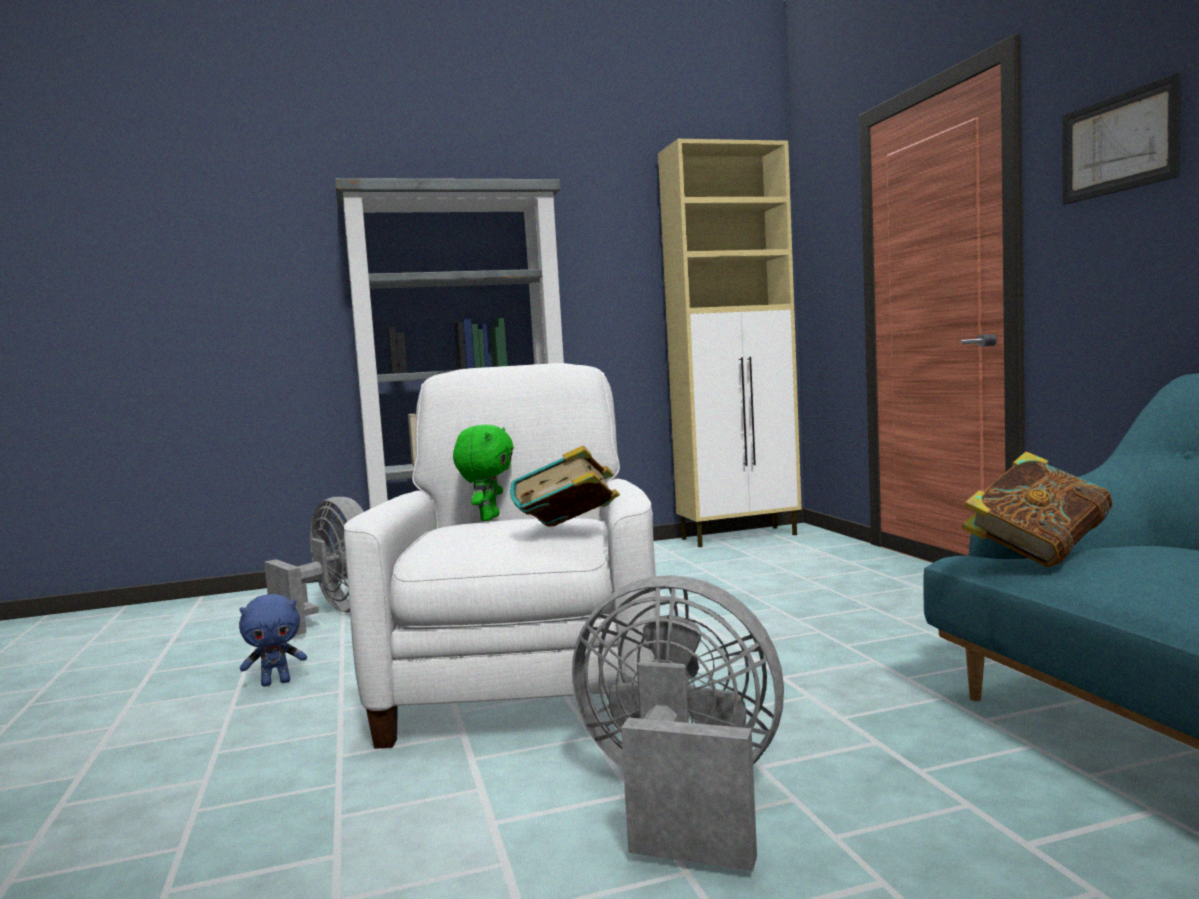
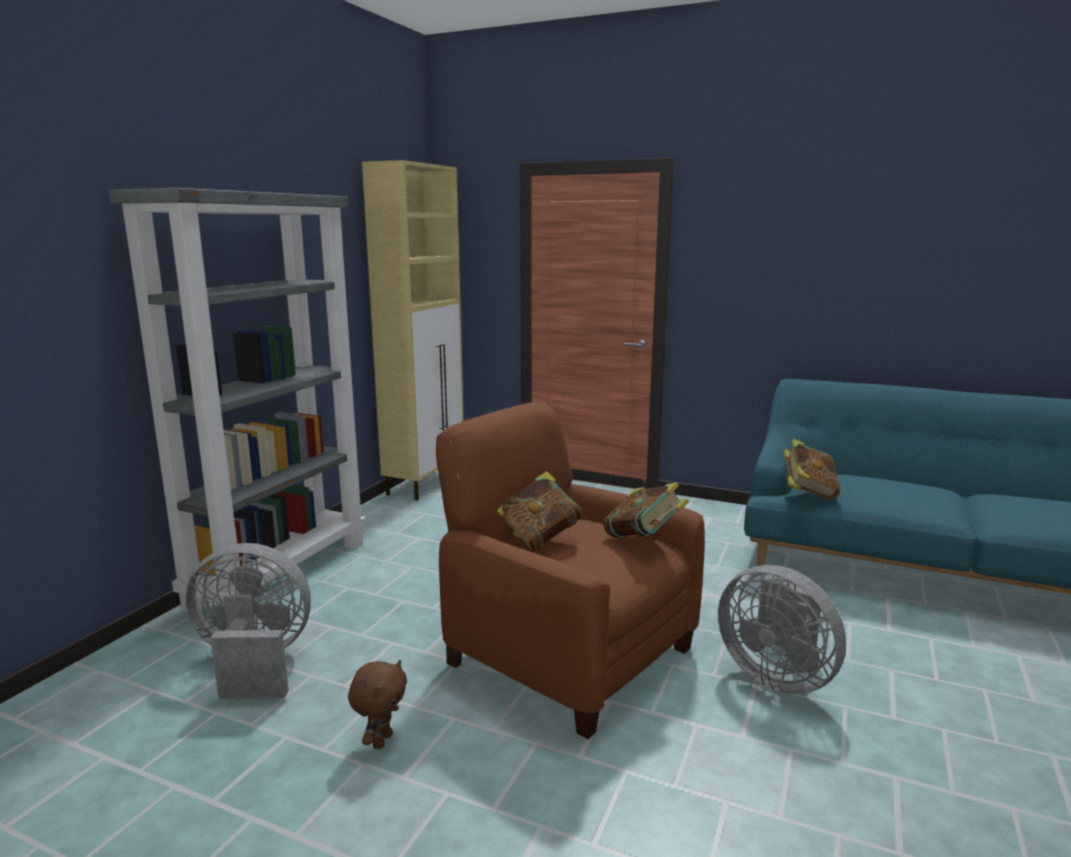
camera: 50 degrees left, 10 degrees up
blue plush toy [239,594,307,687] -> brown plush toy [348,660,407,749]
white armchair [344,363,657,749] -> brown armchair [436,402,705,739]
green plush toy [453,425,514,521] -> book [497,471,582,552]
grey fan [572,575,784,871] -> grey fan turned 105 degrees counterclockwise [718,565,846,695]
picture [1062,73,1181,205] -> none

